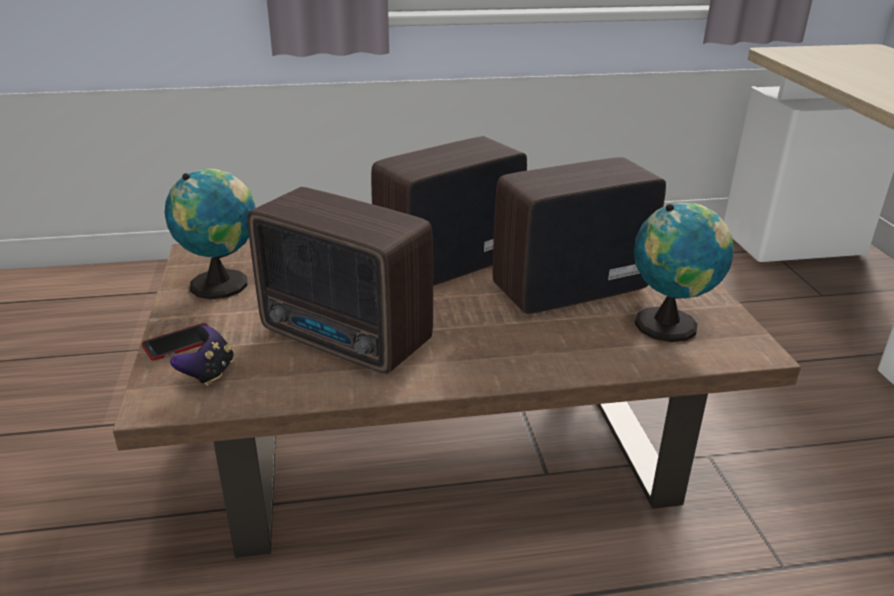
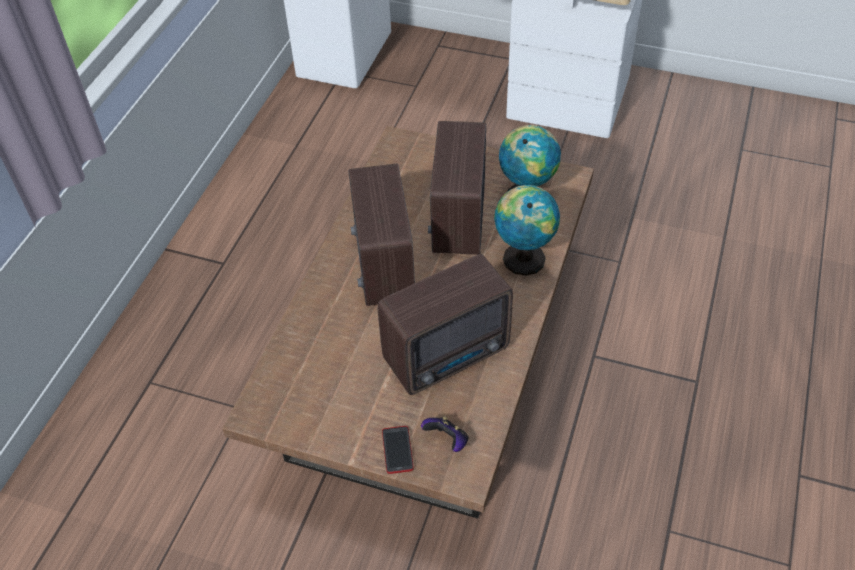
camera: 60 degrees left, 20 degrees up
globe [164,169,256,299] -> globe moved to [494,185,560,276]

